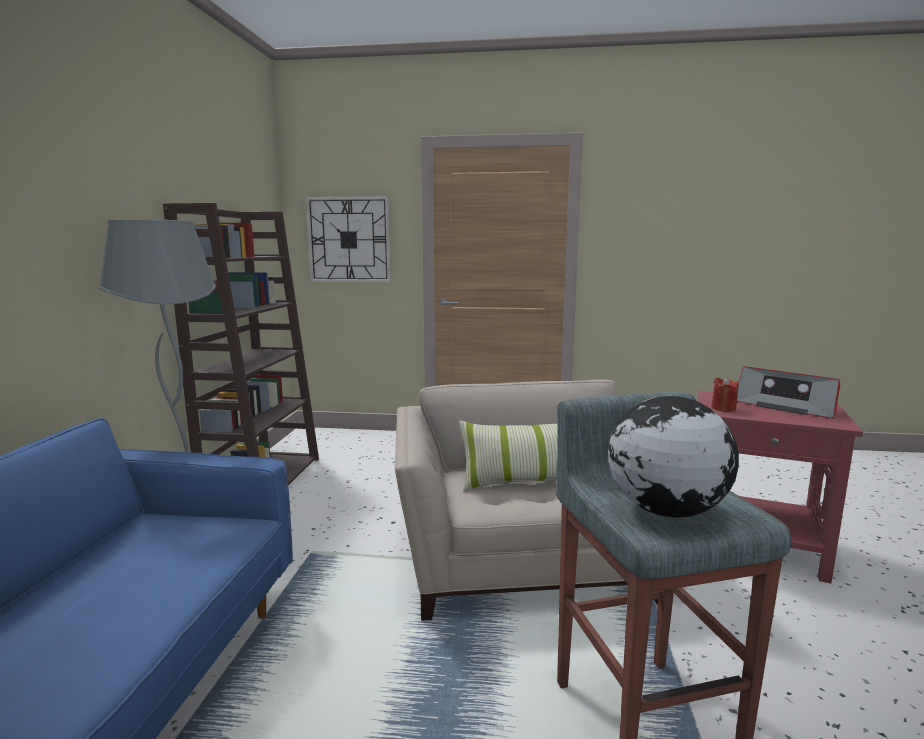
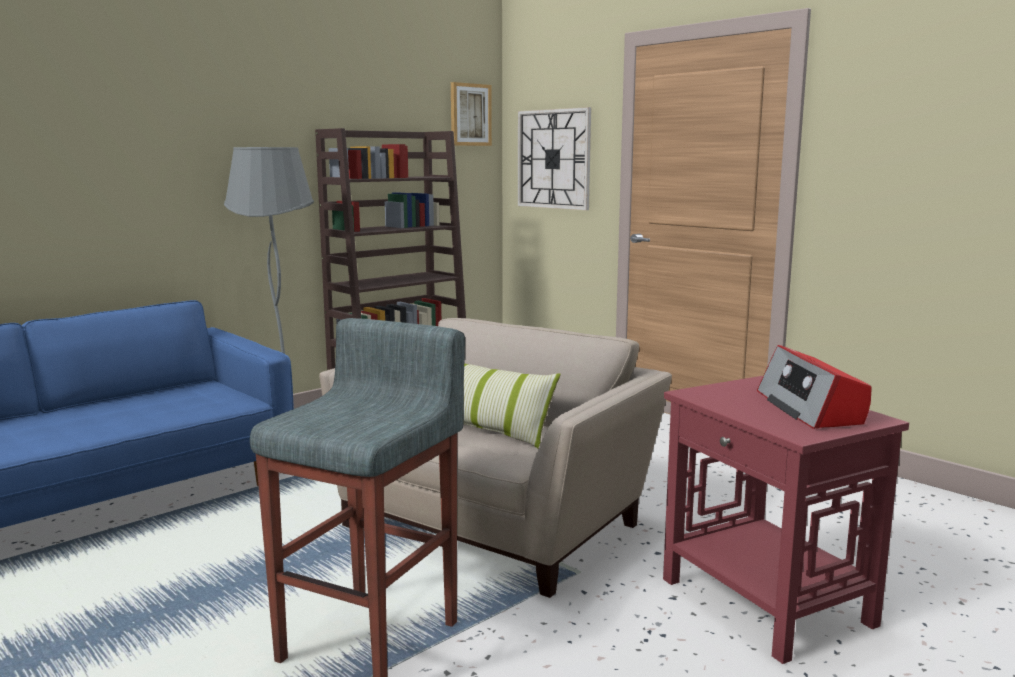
camera: 40 degrees right, 0 degrees up
globe [608,396,739,517] -> none
red candle [711,377,739,412] -> none
none -> picture [451,82,492,146]

